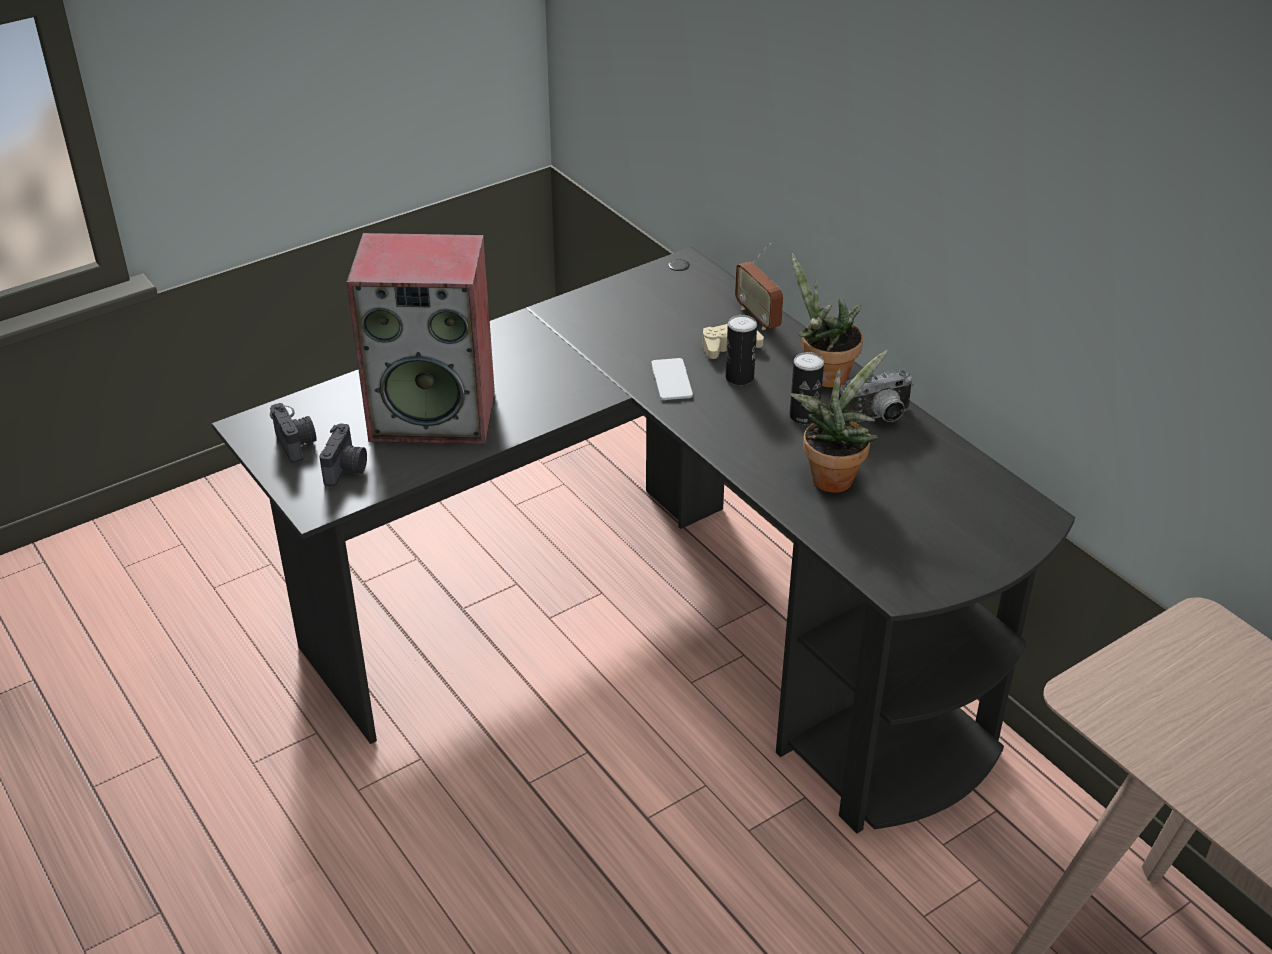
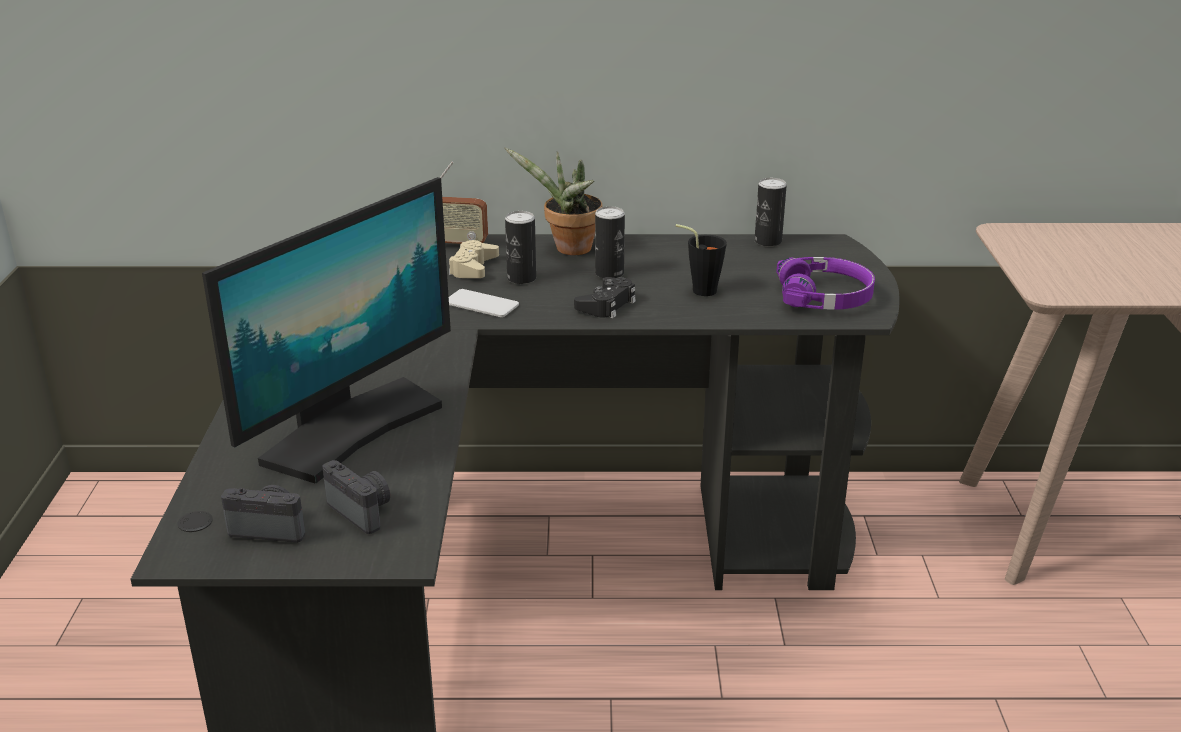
camera: 55 degrees left, 10 degrees down
speaker [346,233,495,444] -> monitor [202,177,451,484]
potted plant [790,350,888,493] -> black cup [676,224,727,296]
camera [839,370,914,423] -> none
none -> black game controller [574,277,636,318]
none -> can [754,178,787,247]
none -> purple headphones [776,257,875,310]

